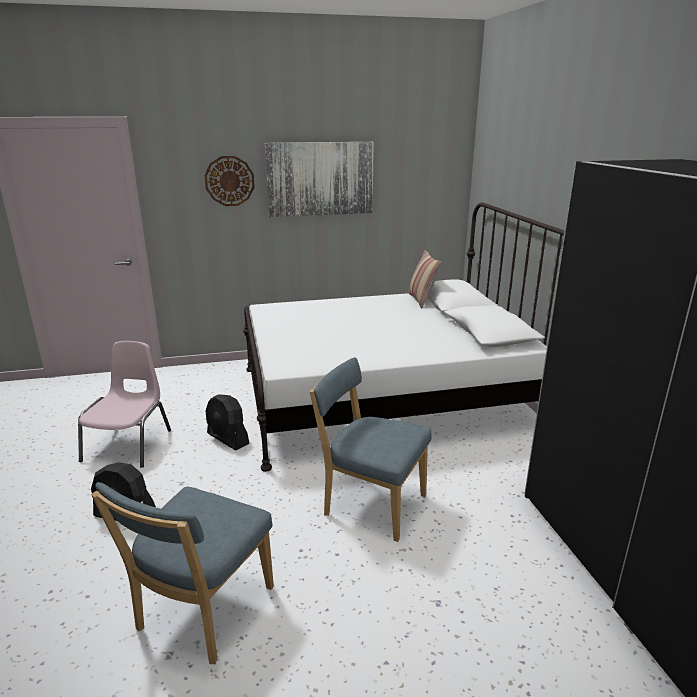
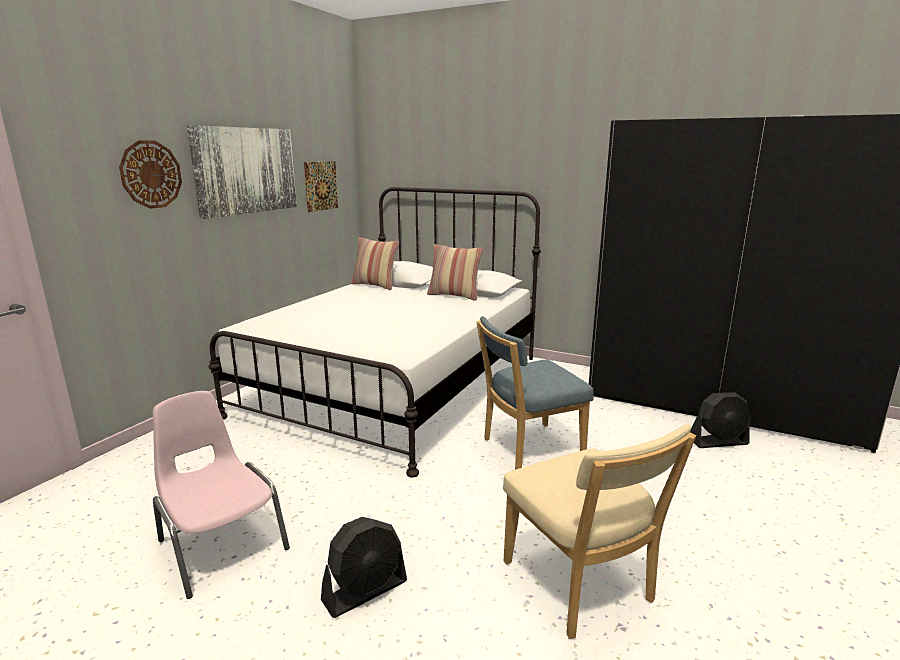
camera: 50 degrees left, 5 degrees down
blue chair [91,482,274,664] -> beige chair [503,424,696,639]
black fan [206,394,249,450] -> black fan moved to [690,392,751,448]
none -> picture [304,161,338,212]
none -> pillow [427,244,484,301]

